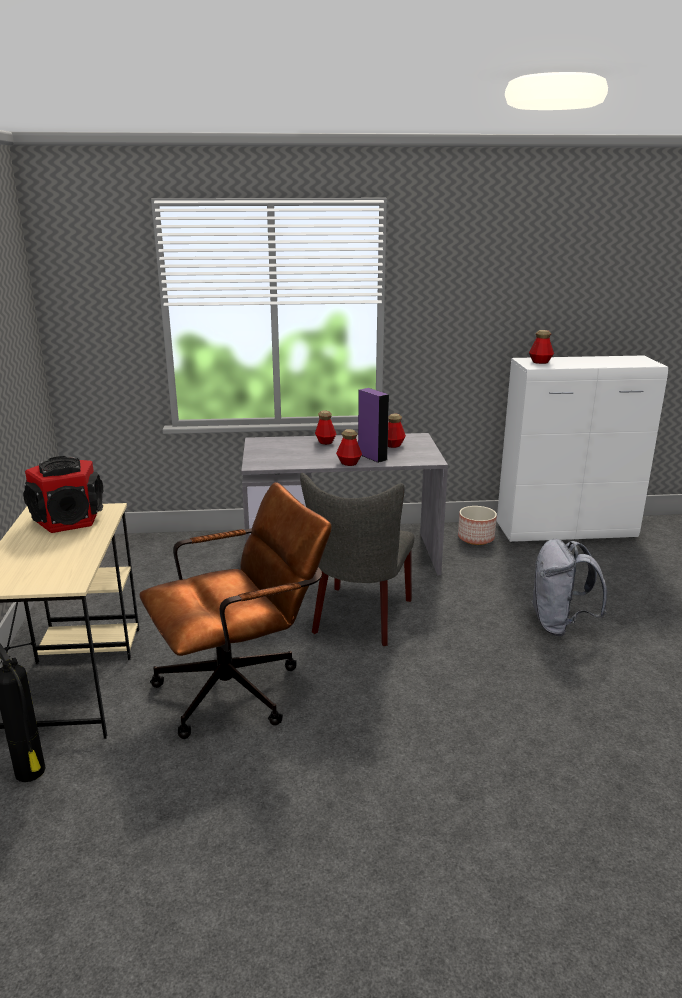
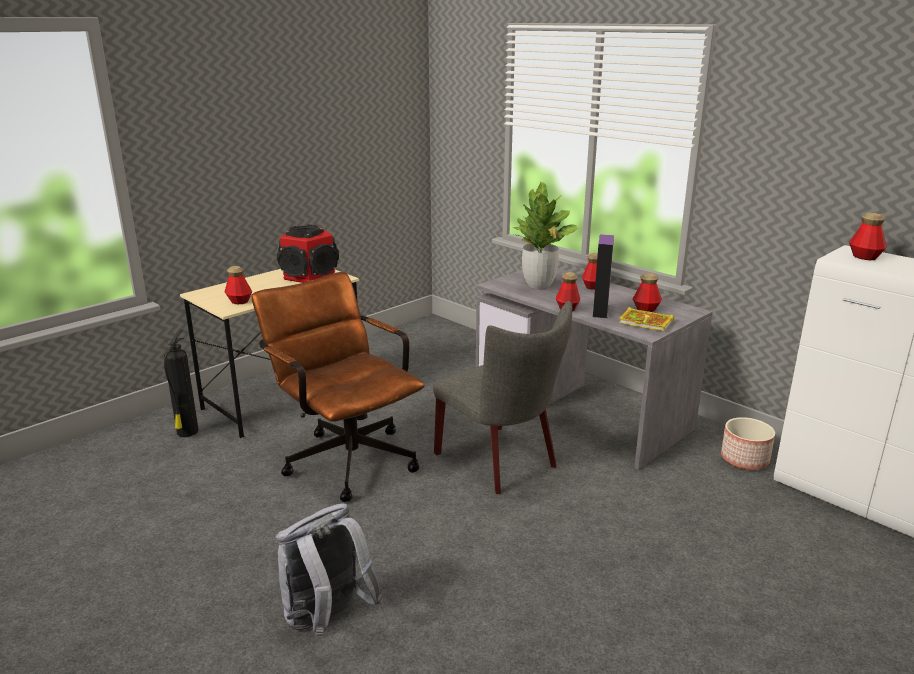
camera: 50 degrees right, 0 degrees up
brown office chair [139,482,332,739] -> brown office chair turned 150 degrees counterclockwise [251,272,425,502]
grey chair [300,473,414,646] -> grey chair turned 105 degrees counterclockwise [433,301,572,494]
grey backpack [531,539,607,636] -> grey backpack moved to [275,504,384,638]
none -> bottle [225,266,252,304]
none -> potted plant [513,182,579,289]
none -> book [619,307,674,331]

